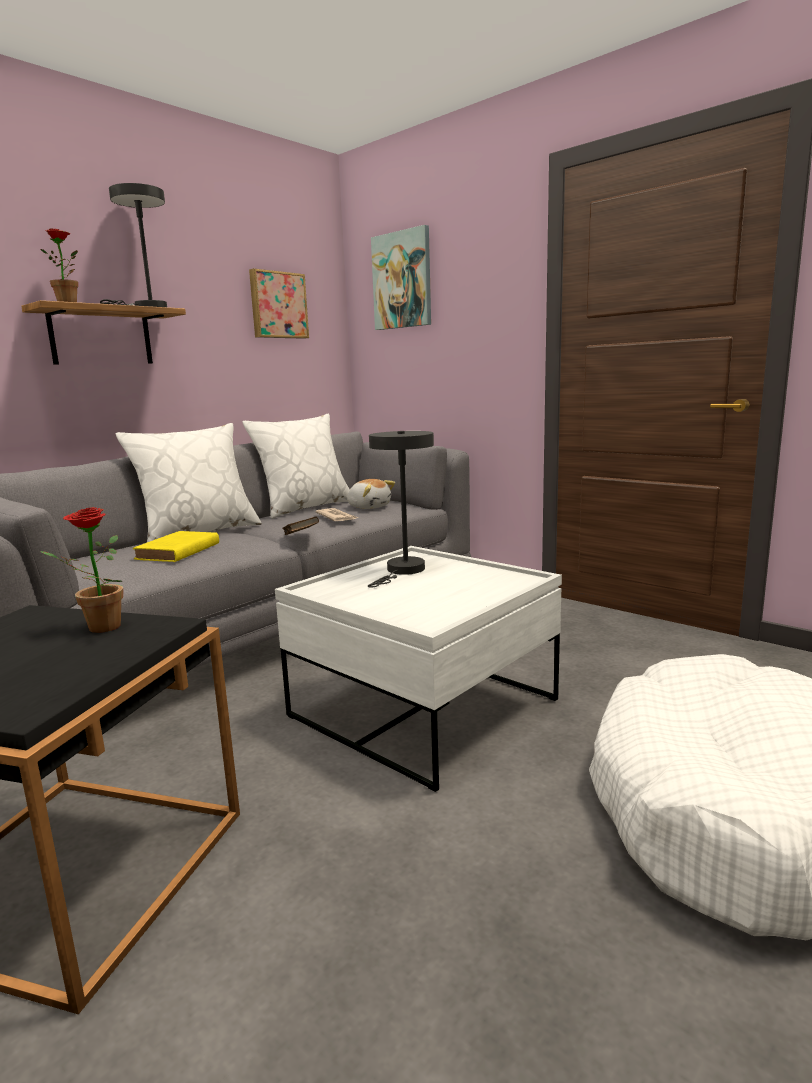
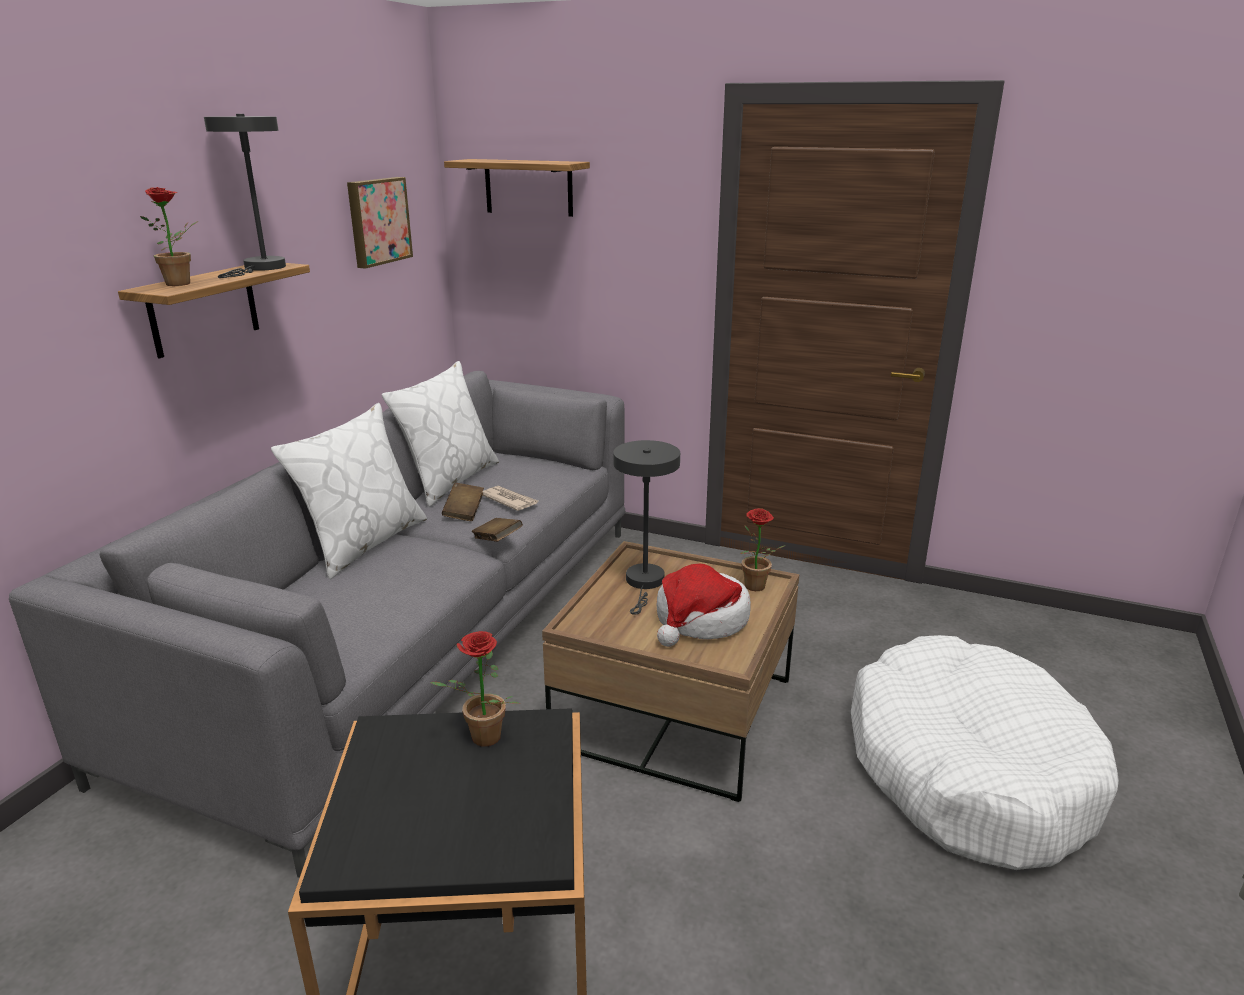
camera: 20 degrees left, 10 degrees up
yellow book [133,531,219,562] -> none
white coffee table [275,546,562,792] -> brown coffee table [542,541,799,802]
plush toy [347,479,395,509] -> none
picture [371,225,431,330] -> shelf [444,159,590,217]
none -> brown book [442,483,484,521]
none -> hat [656,564,751,647]
none -> potted plant [741,508,786,591]

